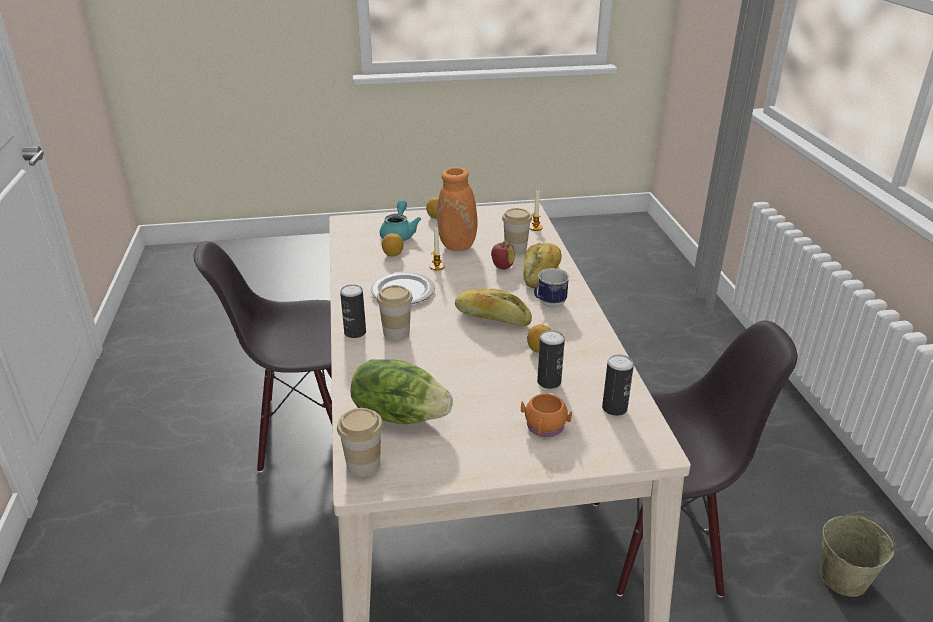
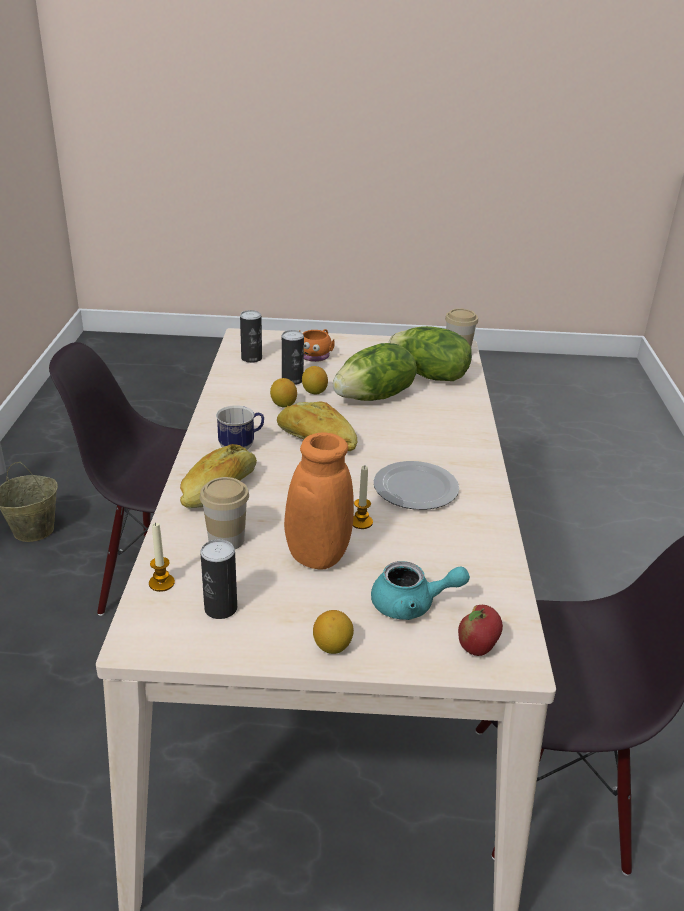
camera: 170 degrees left, 0 degrees up
can [340,284,366,338] -> can moved to [200,539,237,619]
cup [377,285,413,340] -> none
turquoise teapot [379,200,421,241] -> turquoise teapot turned 105 degrees counterclockwise [371,561,470,620]
lemon [382,233,404,256] -> lemon moved to [302,366,328,395]
apple [491,241,515,270] -> apple moved to [458,605,503,656]
none -> lettuce [333,343,417,401]

